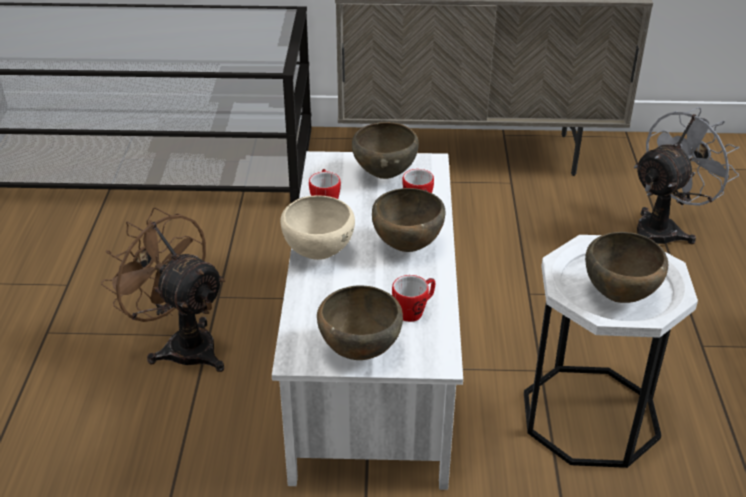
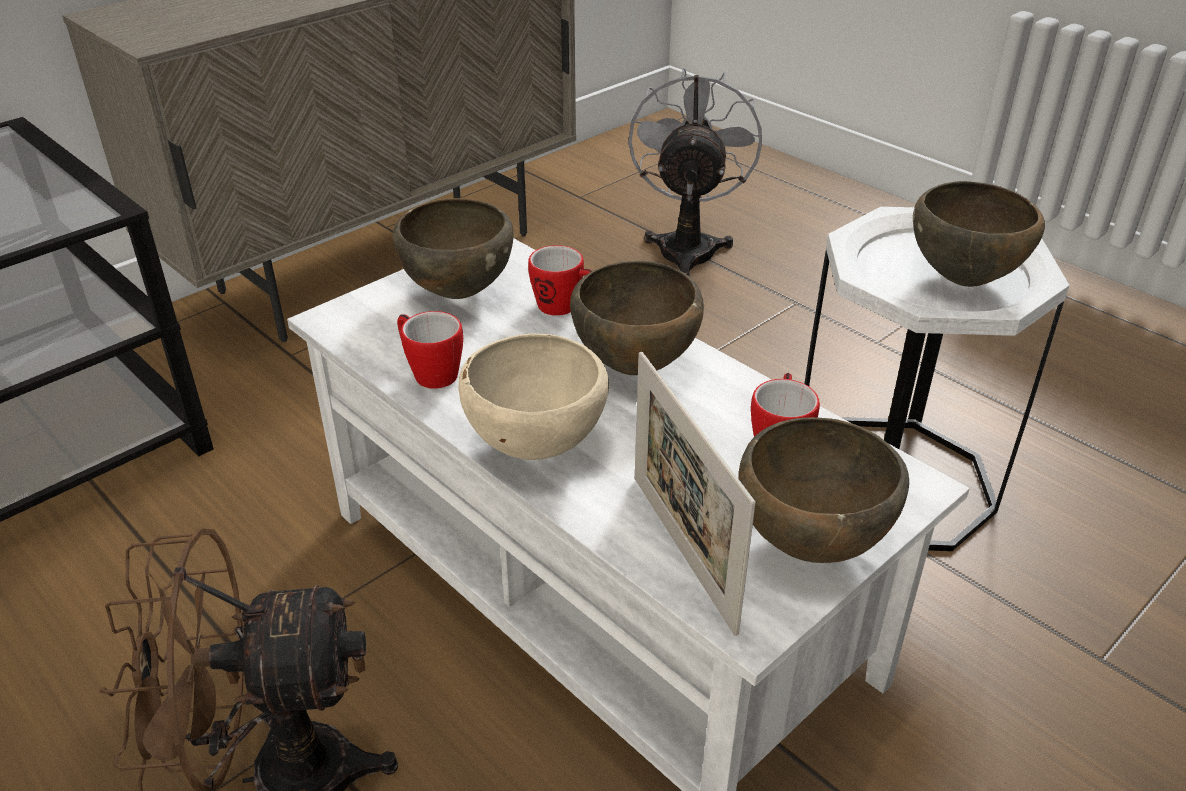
camera: 45 degrees left, 0 degrees up
none -> picture frame [635,352,756,636]

